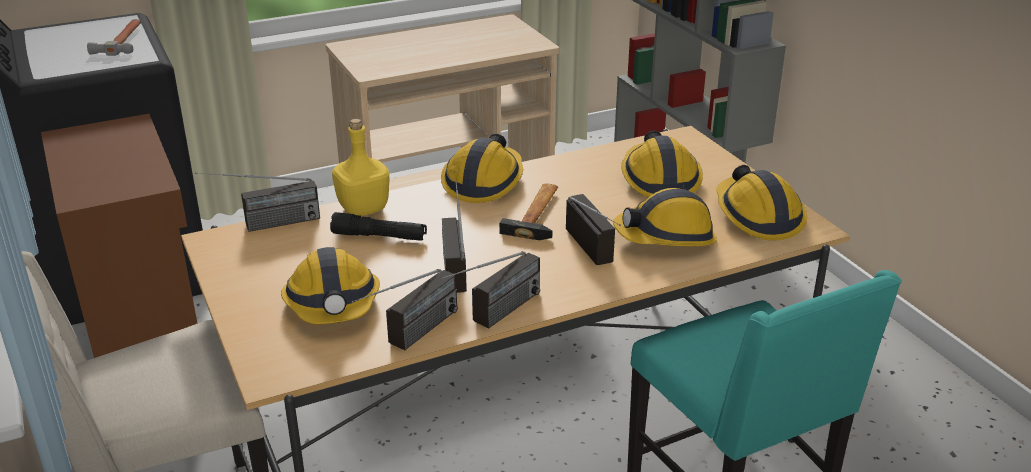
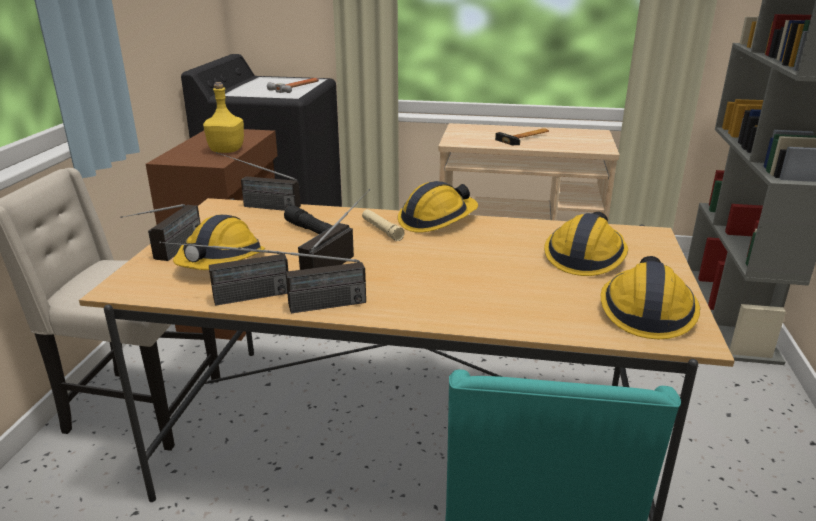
camera: 35 degrees right, 5 degrees down
yellow bottle [332,119,390,216] -> yellow bottle moved to [203,82,244,153]
hammer [499,184,558,240] -> hammer moved to [495,128,549,145]
radio [566,194,621,265] -> radio moved to [120,204,200,261]
hard hat [613,188,717,246] -> none
none -> beige flashlight [362,209,405,241]

